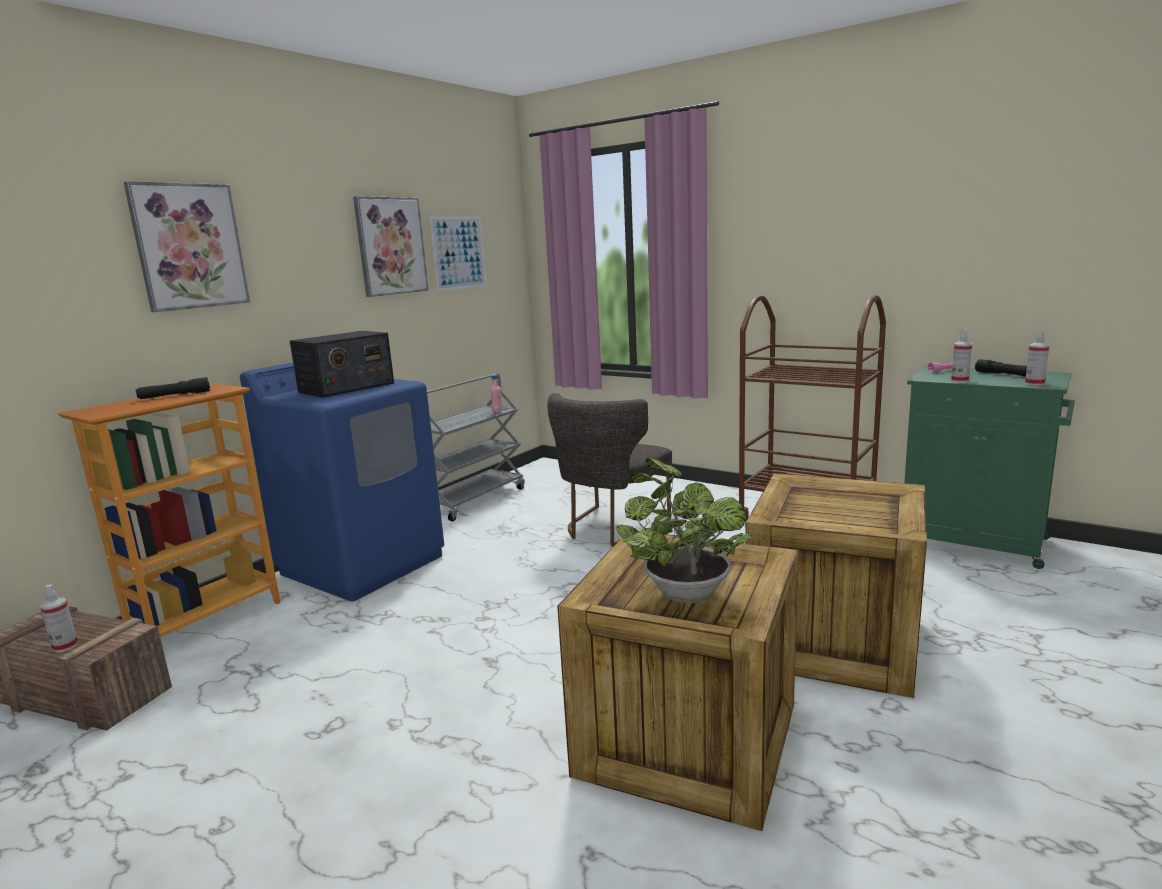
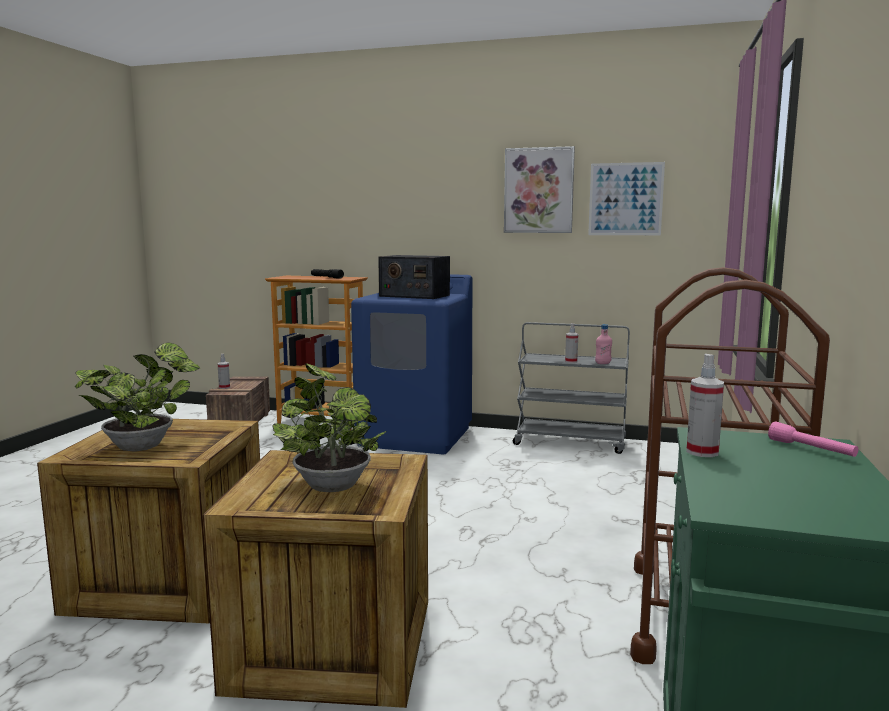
camera: 70 degrees right, 5 degrees down
picture [124,181,250,312] -> none
grey chair [547,393,672,547] -> none
black flashlight [975,359,1027,376] -> none
spray bottle [1025,330,1049,386] -> spray bottle moved to [565,323,578,363]
none -> potted plant [272,363,387,492]

